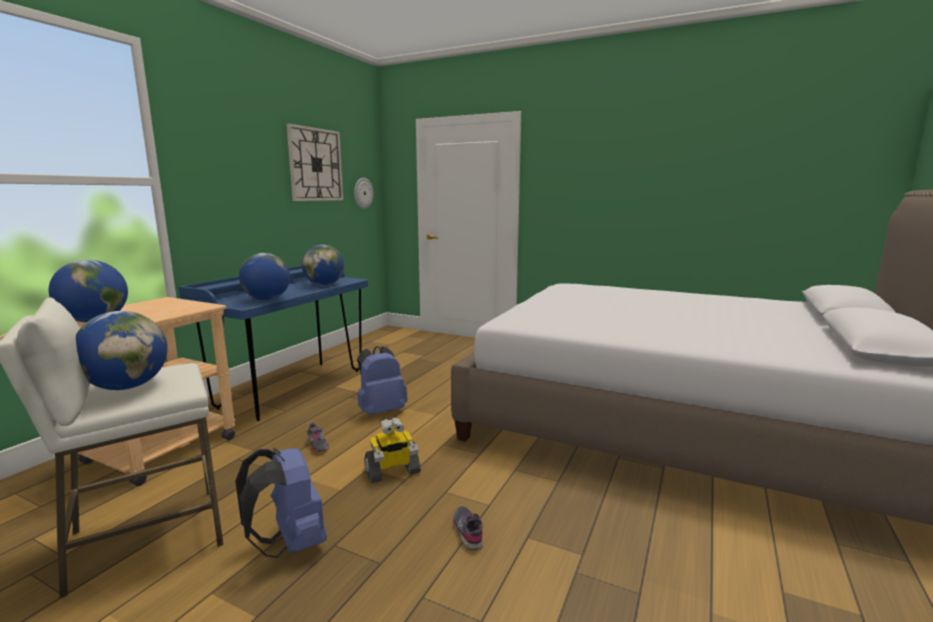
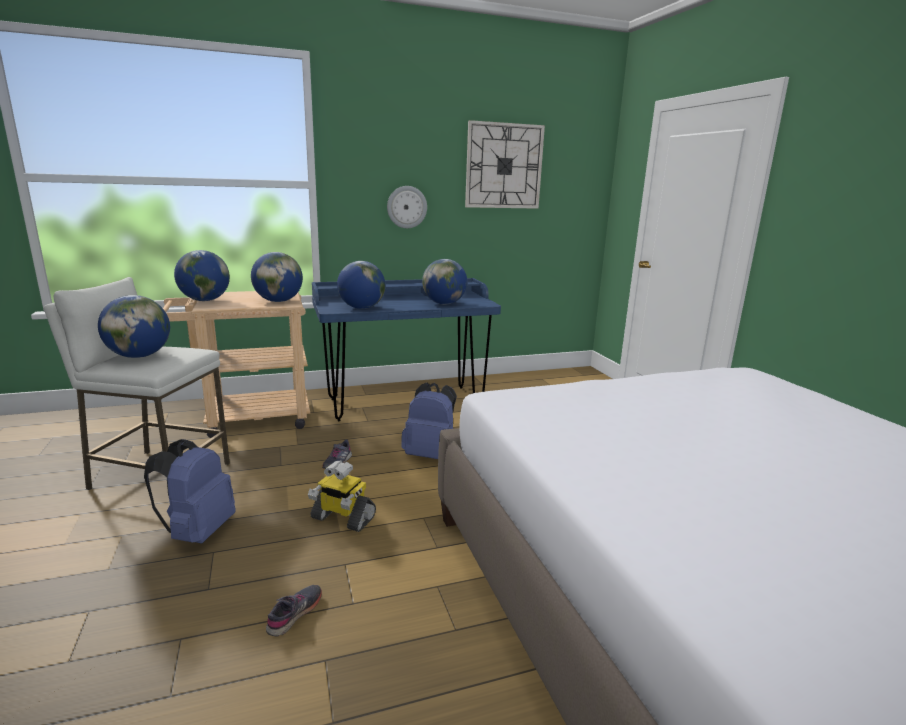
camera: 45 degrees right, 5 degrees up
wall clock [354,178,374,209] -> wall clock moved to [387,186,427,228]
none -> globe [251,252,303,302]

